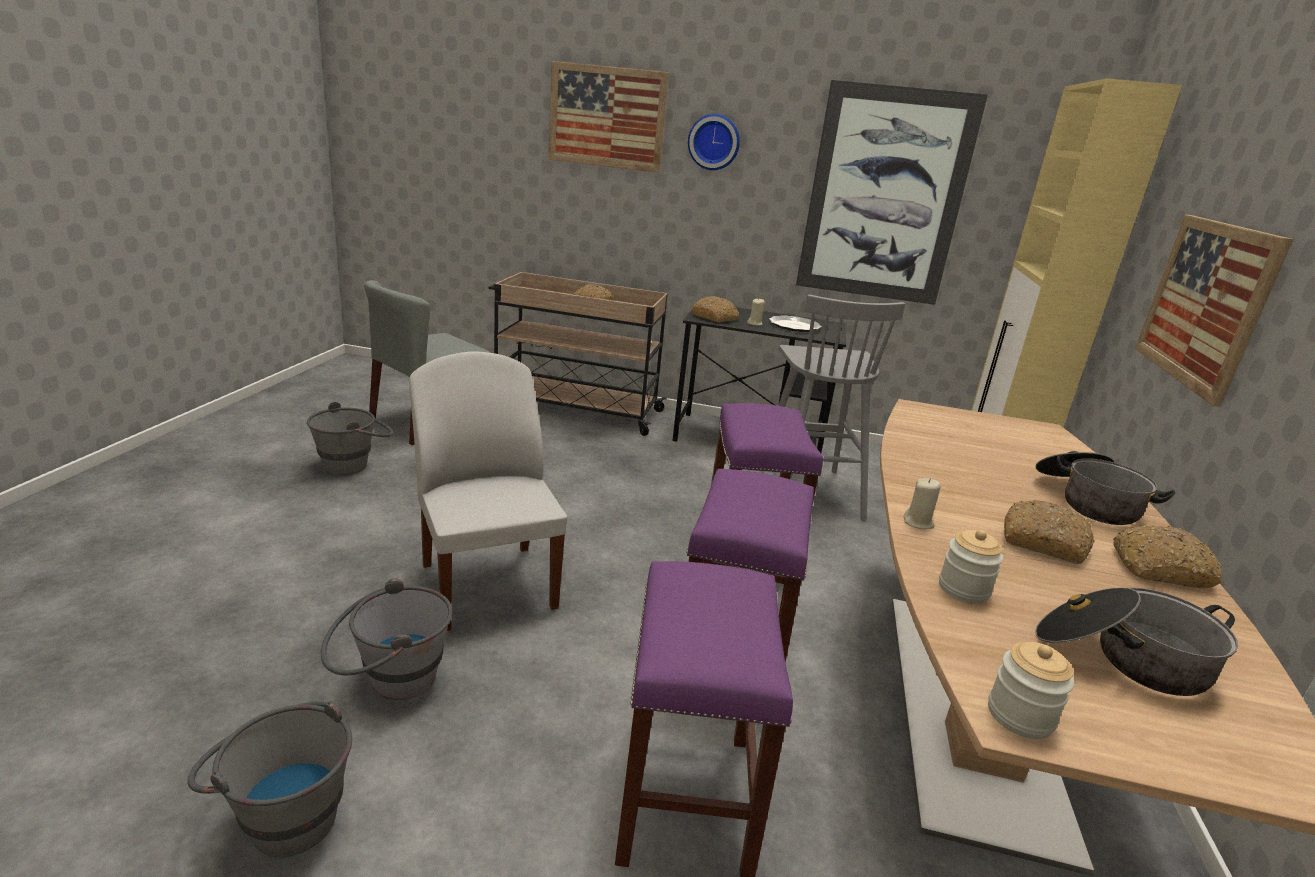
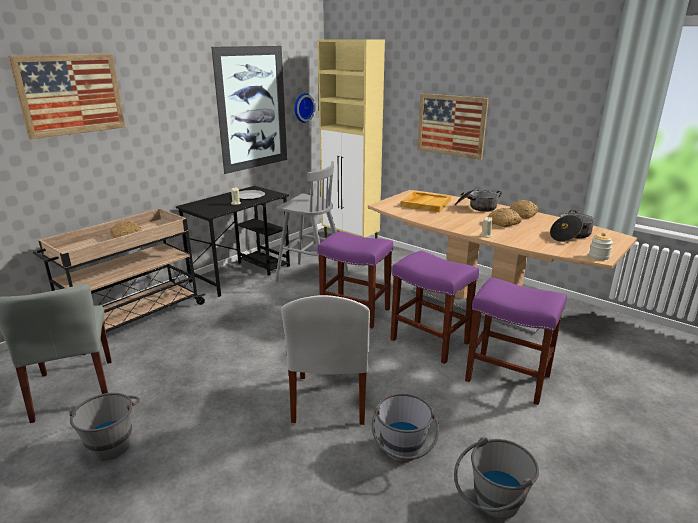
camera: 60 degrees left, 0 degrees up
white chair [409,351,567,631] -> white chair turned 90 degrees counterclockwise [281,295,370,425]
wall clock [688,114,740,170] -> wall clock moved to [294,93,316,123]
bread [691,296,739,322] -> none
jar [939,530,1004,604] -> none
none -> beige tray [401,191,451,212]

